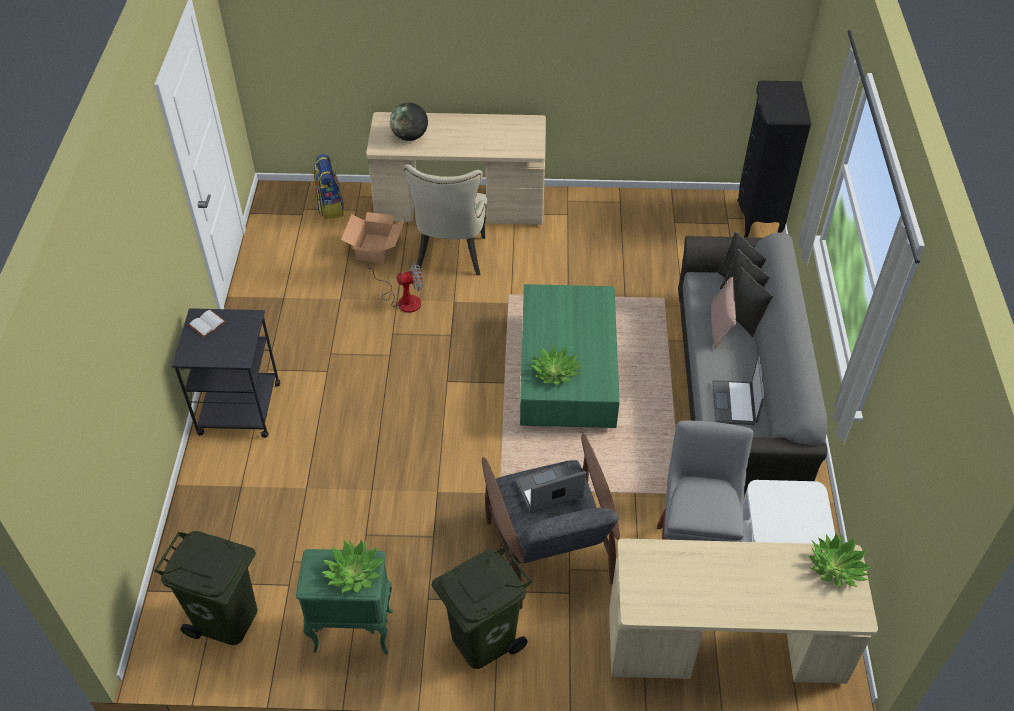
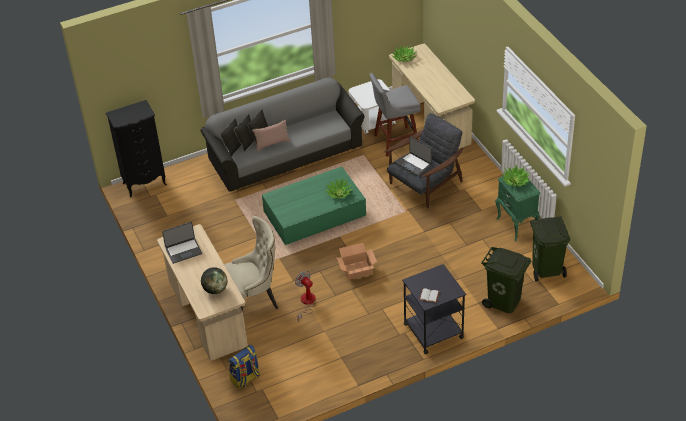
camera: 115 degrees left, 5 degrees down
cardboard box [341,212,405,264] -> cardboard box moved to [336,243,377,280]
green trash can [432,547,532,669] -> green trash can moved to [481,247,531,313]
laptop [712,357,765,425] -> laptop moved to [162,222,202,264]

